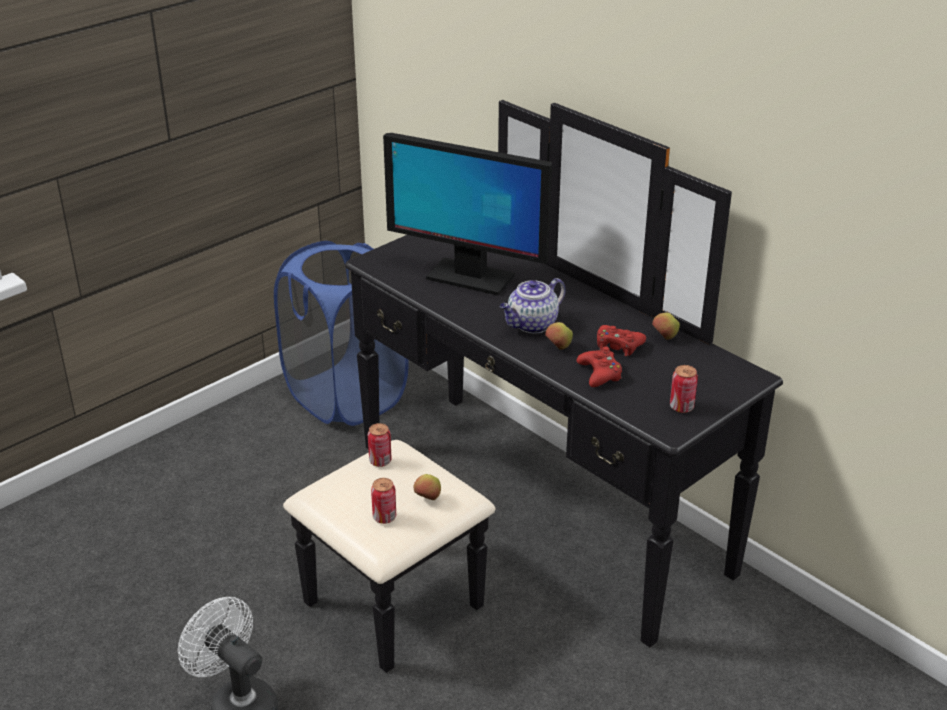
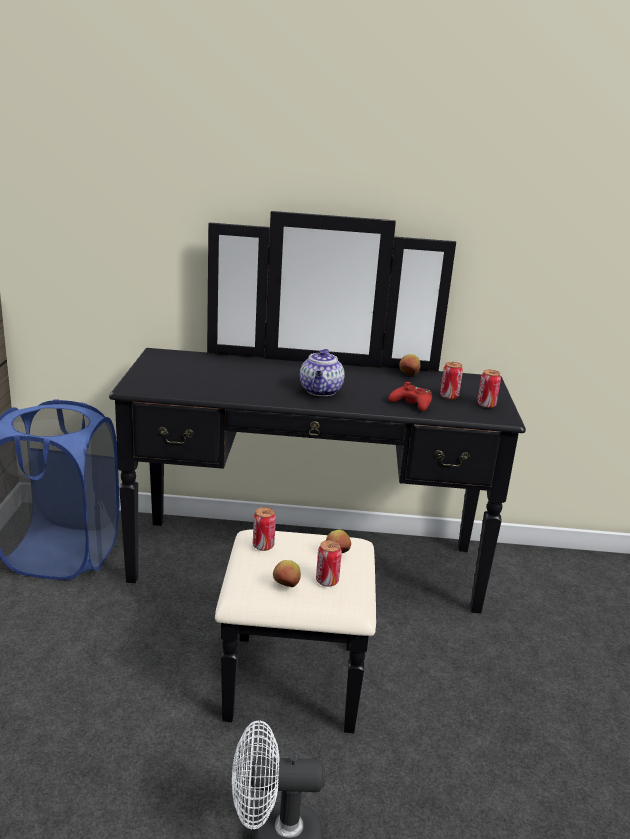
camera: 45 degrees left, 10 degrees down
monitor [383,133,552,296] -> none
apple [545,322,573,350] -> apple moved to [273,560,301,587]
red game controller [597,325,646,356] -> none
none -> can [440,362,463,400]

